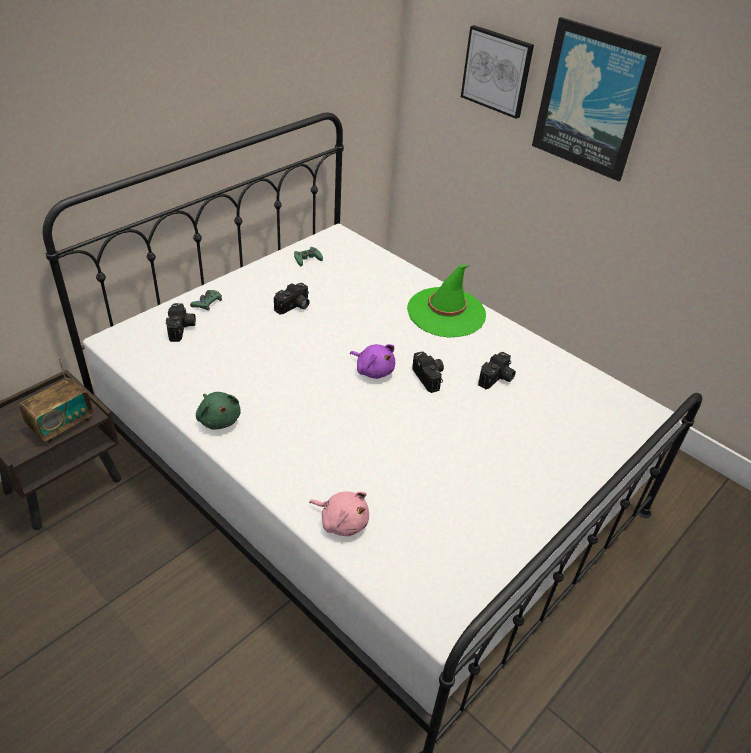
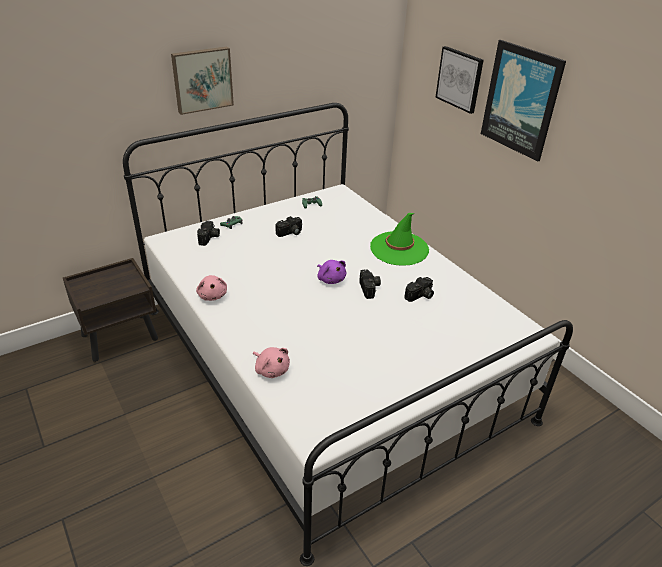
camera: 15 degrees right, 5 degrees down
radio [19,358,93,444] -> none
green plush toy [196,392,241,430] -> pink plush toy [196,275,227,301]
none -> picture [171,47,234,115]

